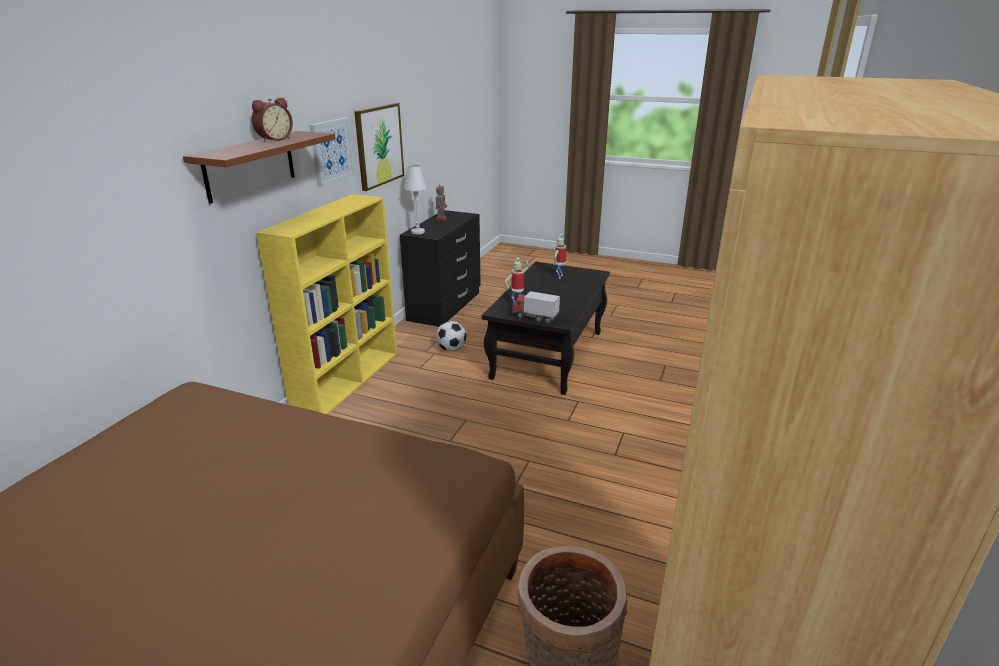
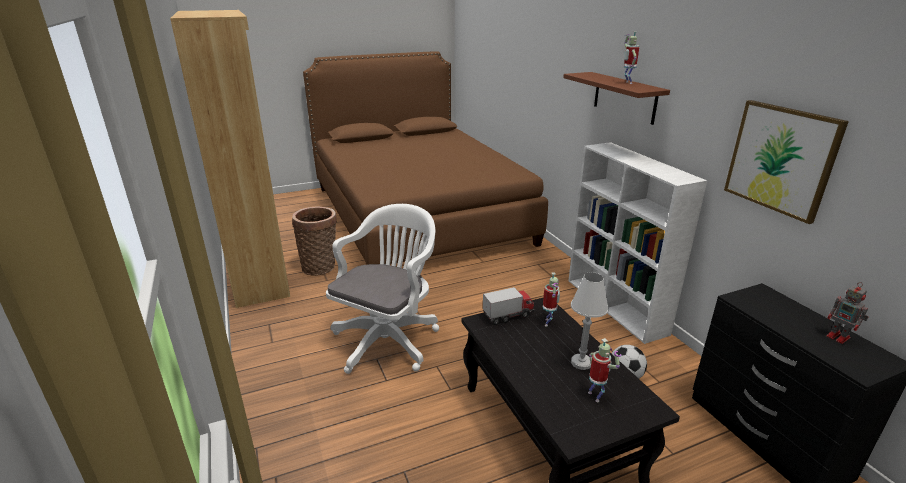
camera: 135 degrees right, 0 degrees up
alarm clock [252,98,293,142] -> toy robot [624,32,639,84]
yellow bookcase [256,194,397,414] -> white bookcase [568,142,707,344]
picture [310,117,355,187] -> none
white table lamp [403,165,427,234] -> white table lamp moved to [571,272,609,370]
none -> white office chair [326,204,439,374]

